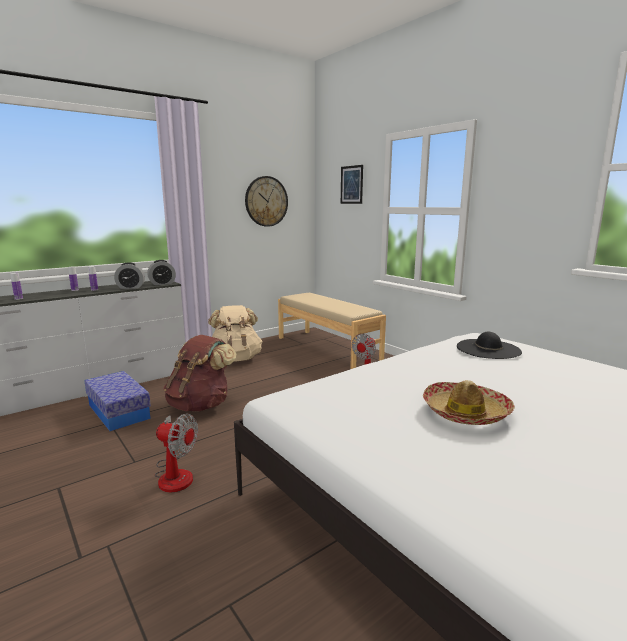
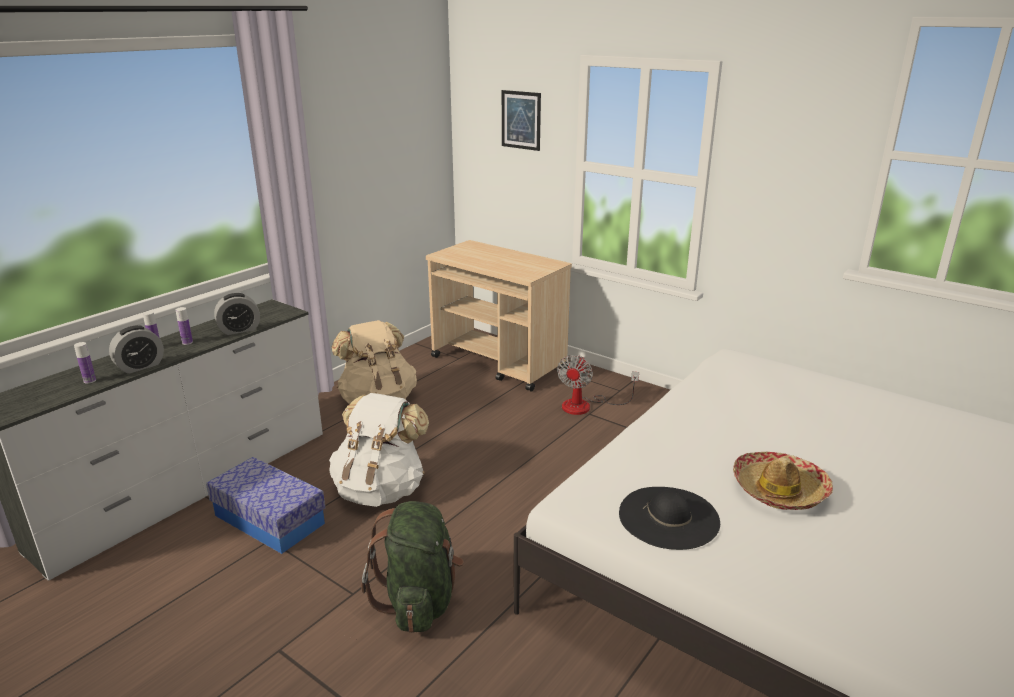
camera: 15 degrees left, 10 degrees up
alarm clock [147,260,176,285] -> alarm clock moved to [109,325,164,374]
fan [155,414,198,493] -> green backpack [361,501,464,633]
brown backpack [163,335,236,412] -> white backpack [329,393,429,507]
wall clock [245,176,288,227] -> none
beige bench [278,293,386,369] -> beige cart [426,240,572,392]
black hat [457,332,522,359] -> black hat moved to [619,487,720,550]

